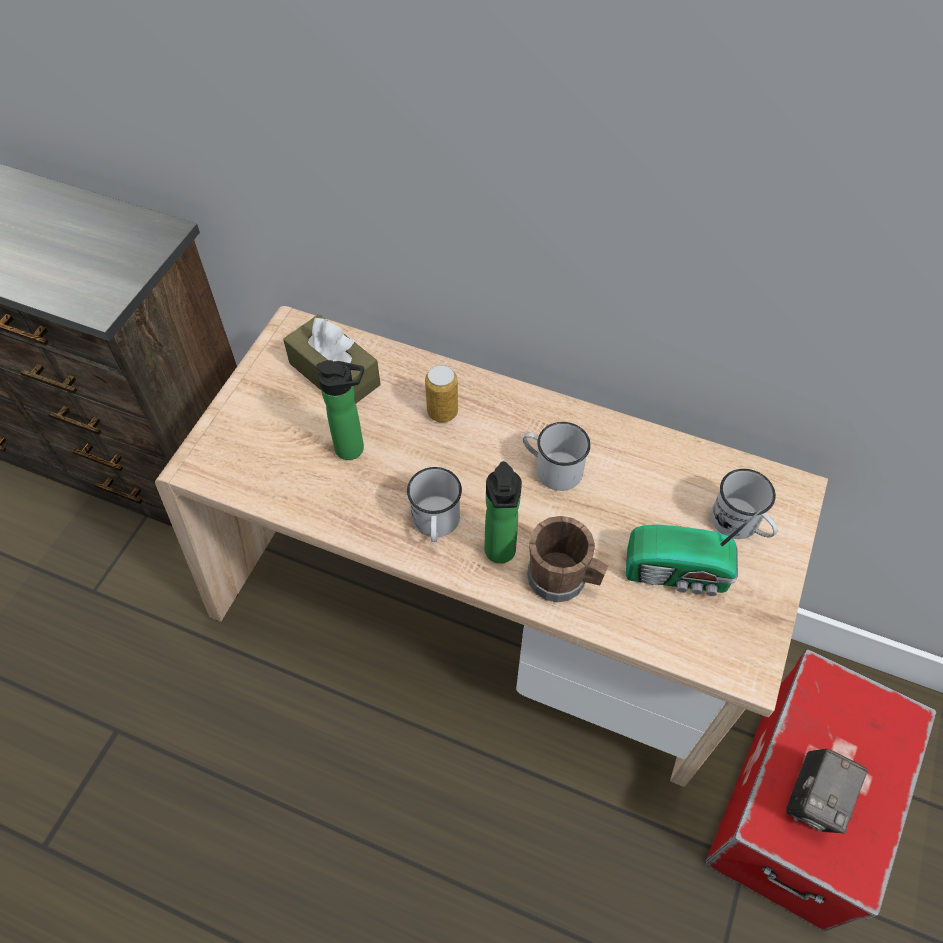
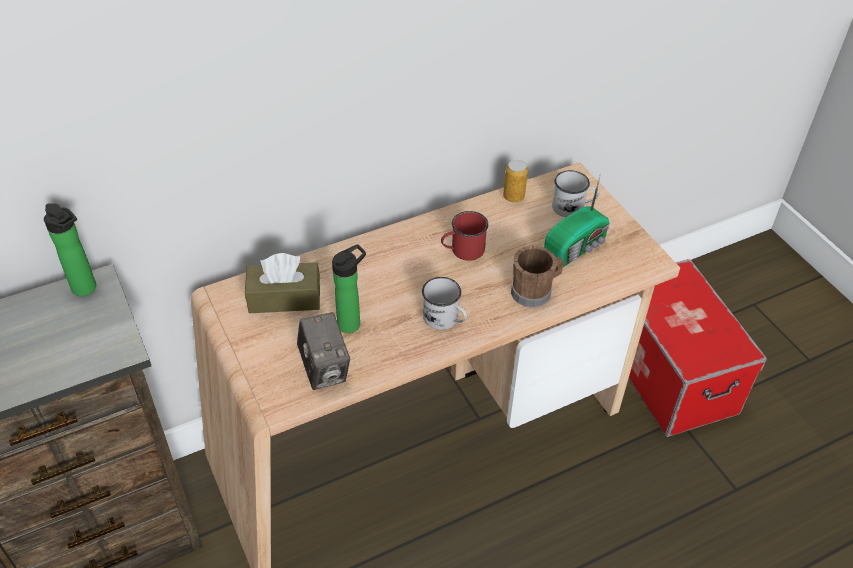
camera: 50 degrees left, 10 degrees down
can [425,365,458,422] -> can moved to [503,160,528,203]
bottle [484,461,522,564] -> bottle moved to [44,203,96,296]
white mug [523,422,590,491] -> red mug [441,211,489,261]
camera [786,749,868,833] -> camera moved to [297,312,350,390]

